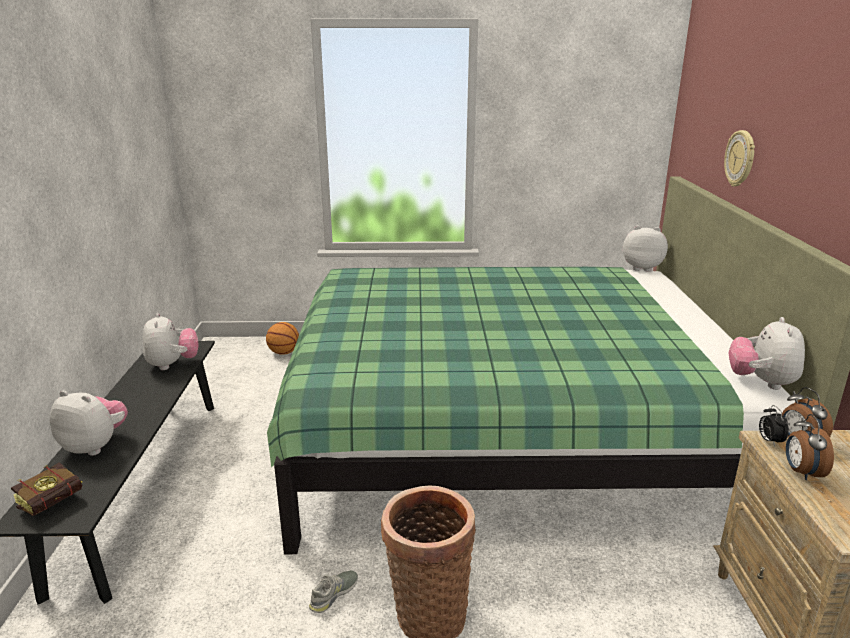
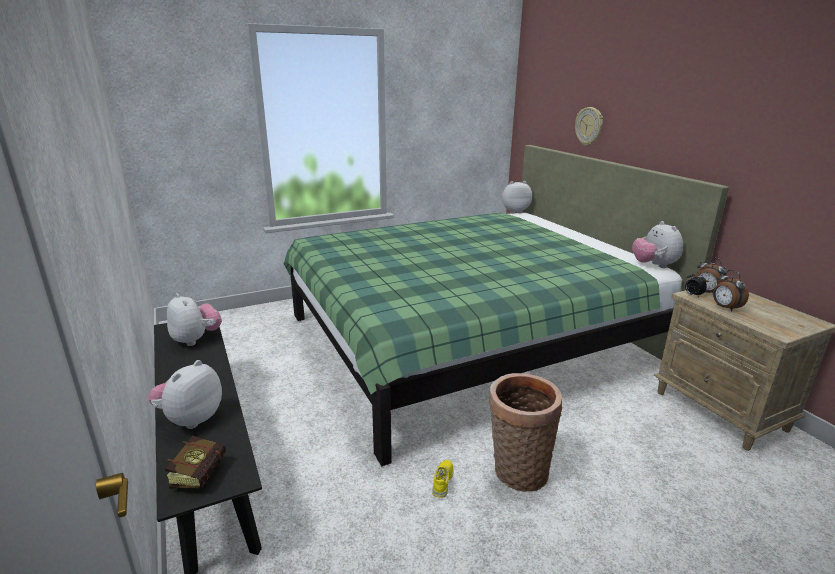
camera: 25 degrees left, 0 degrees up
plush toy [49,390,128,456] -> plush toy turned 60 degrees counterclockwise [148,360,222,429]
basketball [266,322,299,355] -> none
grey shoe [309,570,358,613] -> yellow shoe [432,460,454,498]

